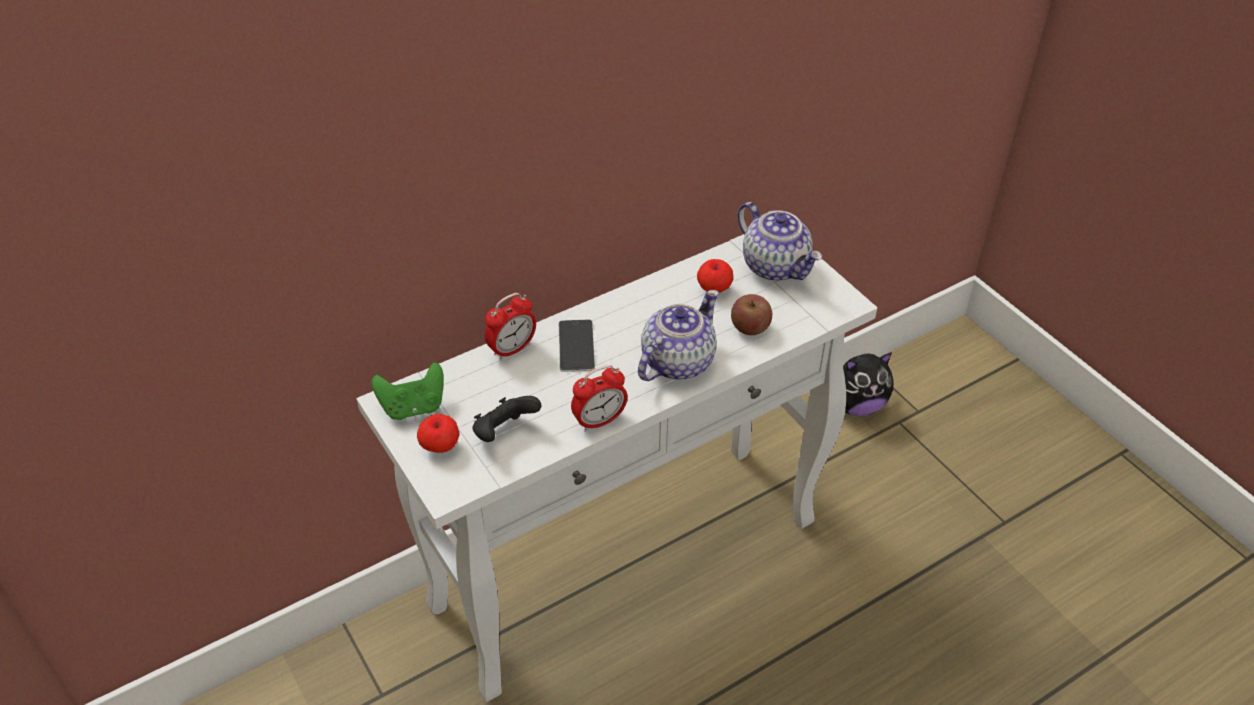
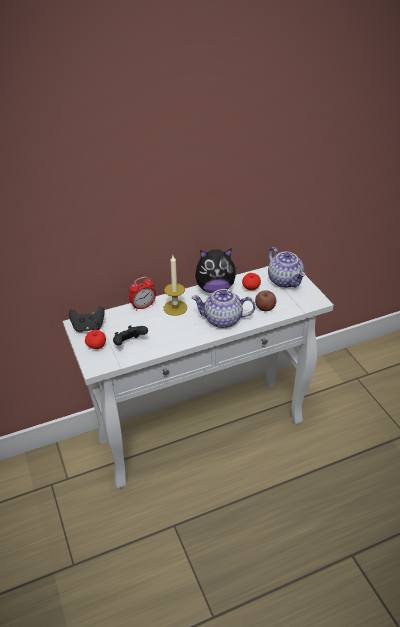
camera: 10 degrees right, 5 degrees down
green game controller [372,362,444,420] -> black game controller [69,306,105,332]
phone [559,319,595,372] -> candle [164,256,187,316]
alarm clock [571,365,628,432] -> none
teapot [638,290,719,381] -> teapot turned 135 degrees counterclockwise [191,289,255,328]
plush toy [843,352,893,416] -> plush toy moved to [195,248,237,293]

